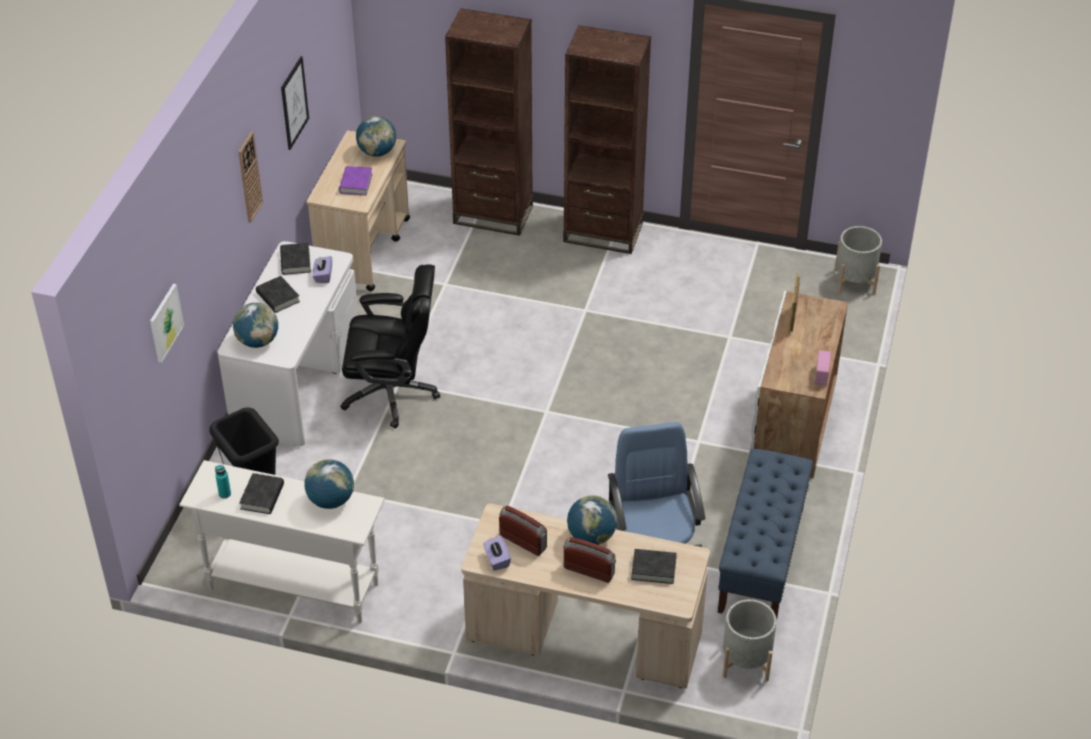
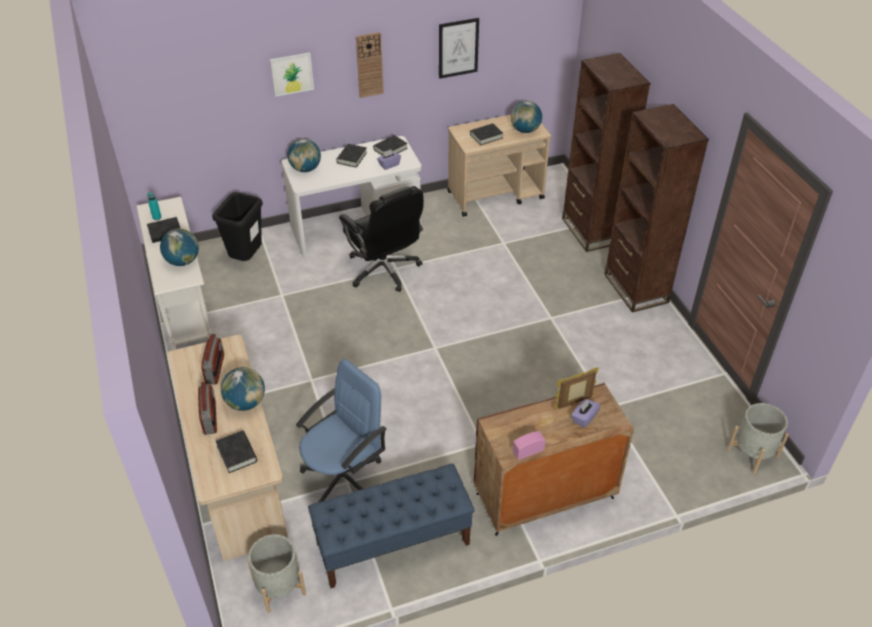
camera: 55 degrees right, 0 degrees up
picture [150,284,184,363] -> picture moved to [270,53,314,97]
purple book [339,166,372,195] -> black book [470,123,503,145]
purple tissue box [483,535,511,571] -> purple tissue box moved to [571,399,600,428]
white cabinet [749,291,848,479] -> brown cabinet [474,383,634,536]

